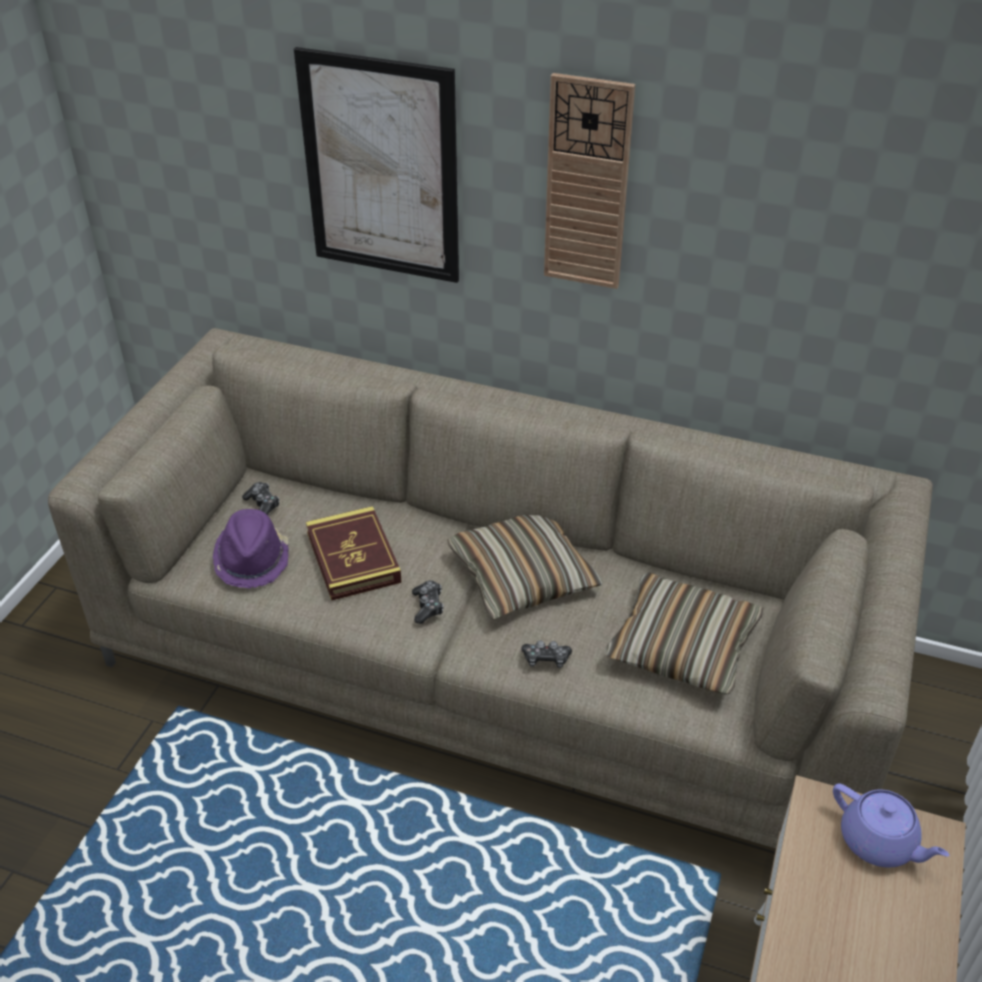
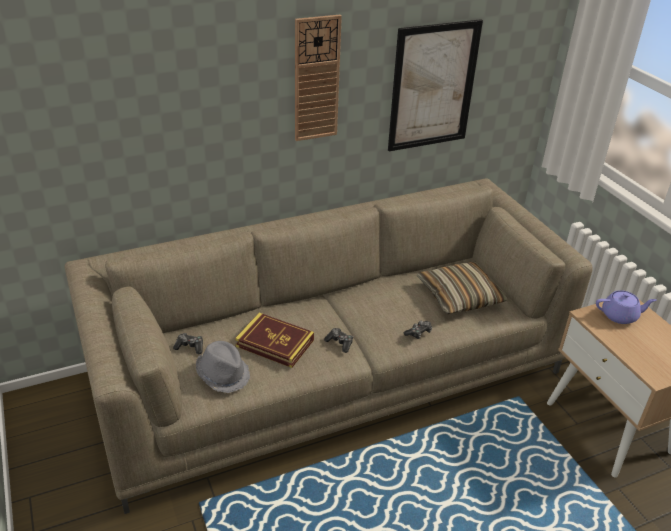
camera: 45 degrees left, 5 degrees down
purple hat [213,509,289,589] -> grey hat [196,341,250,393]
picture [294,47,459,283] -> picture moved to [388,19,483,151]
pillow [447,515,602,619] -> none

